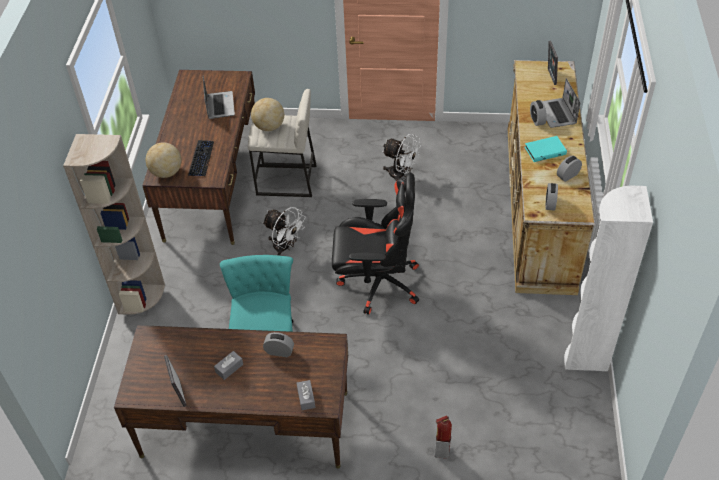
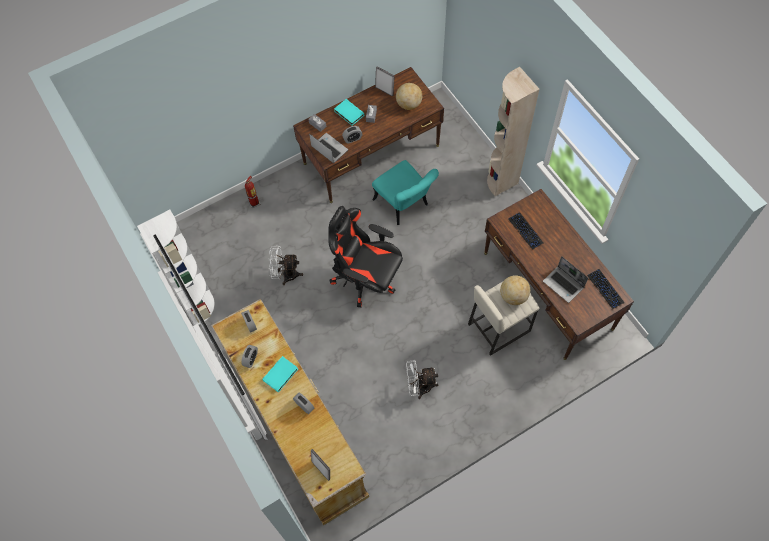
camera: 145 degrees right, 15 degrees up
globe [146,142,182,178] -> globe moved to [396,83,422,110]
white fan [262,207,306,256] -> white fan moved to [269,246,303,285]
black office chair [332,172,419,315] -> black office chair turned 60 degrees clockwise [328,206,403,308]
laptop [543,78,580,128] -> laptop moved to [309,133,348,163]
none -> turquoise book [334,99,365,125]
none -> keyboard [587,269,625,309]

